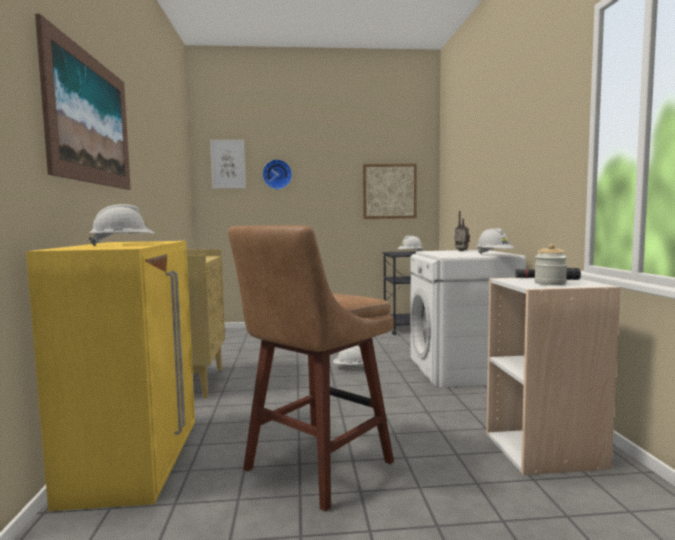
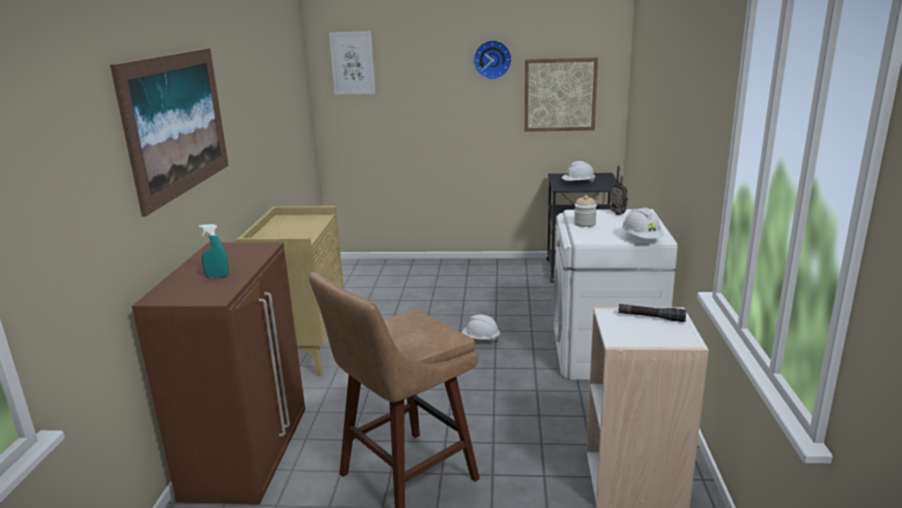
camera: 10 degrees right, 15 degrees up
yellow cabinet [26,241,195,511] -> brown cabinet [132,242,305,505]
white hard hat [89,204,155,246] -> turquoise spray bottle [199,224,229,278]
wall clock [262,159,292,190] -> wall clock moved to [473,40,512,80]
jar [534,244,567,285] -> jar moved to [574,195,597,227]

